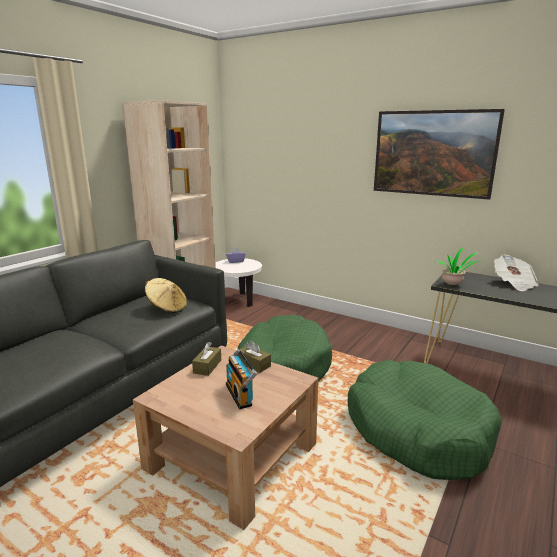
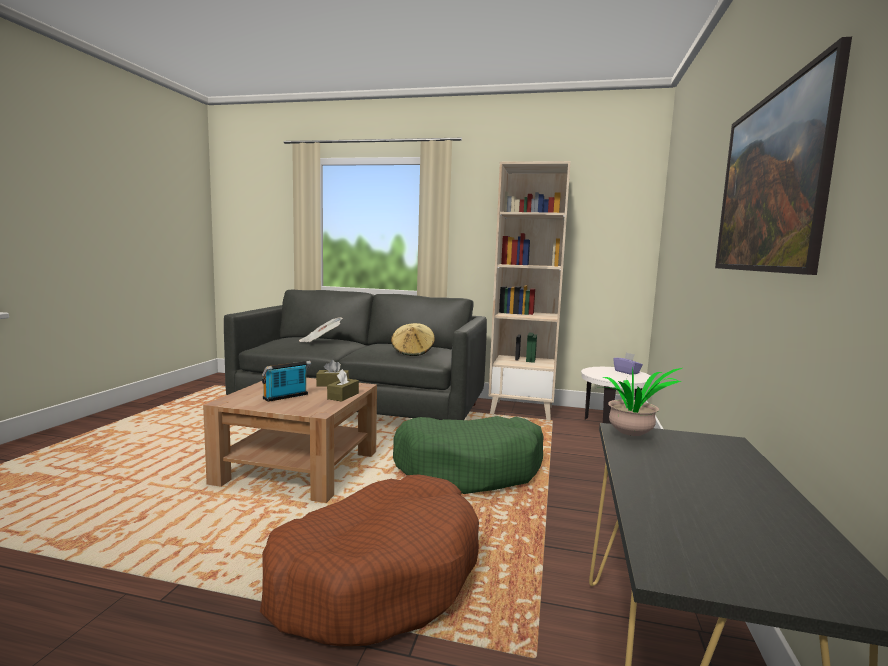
camera: 70 degrees right, 10 degrees down
green dog bed [348,360,502,480] -> brown dog bed [260,474,479,647]
newspaper [494,255,539,291] -> newspaper moved to [299,317,343,342]

